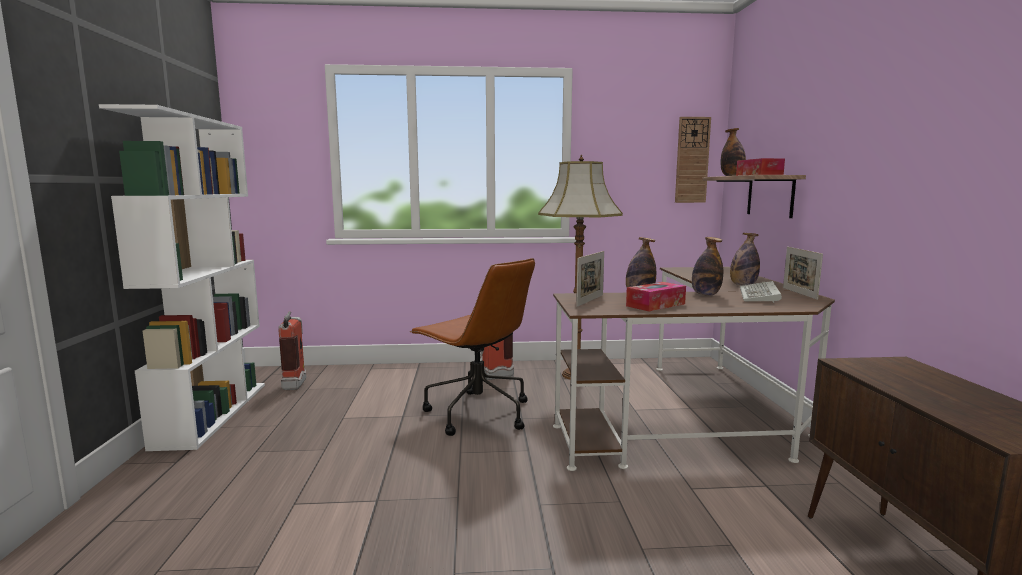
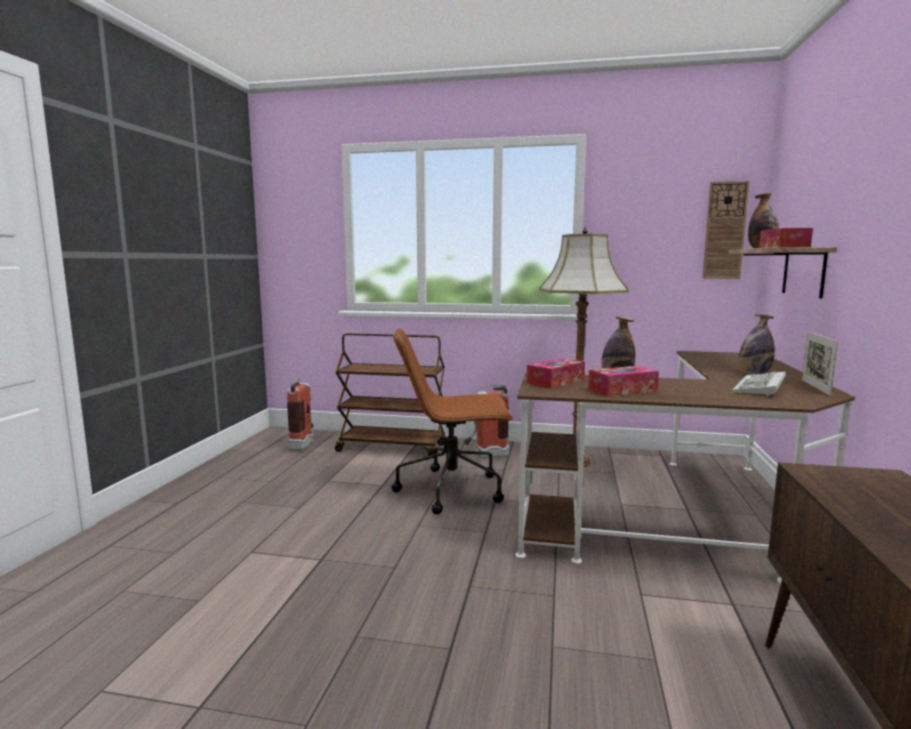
camera: 15 degrees right, 0 degrees up
white bookcase [99,104,265,451] -> none
brown office chair [410,258,535,436] -> brown office chair turned 120 degrees clockwise [392,328,513,514]
picture frame [576,251,604,307] -> tissue box [527,358,585,389]
bottle [692,237,723,296] -> none
none -> brown cart [335,333,446,456]

